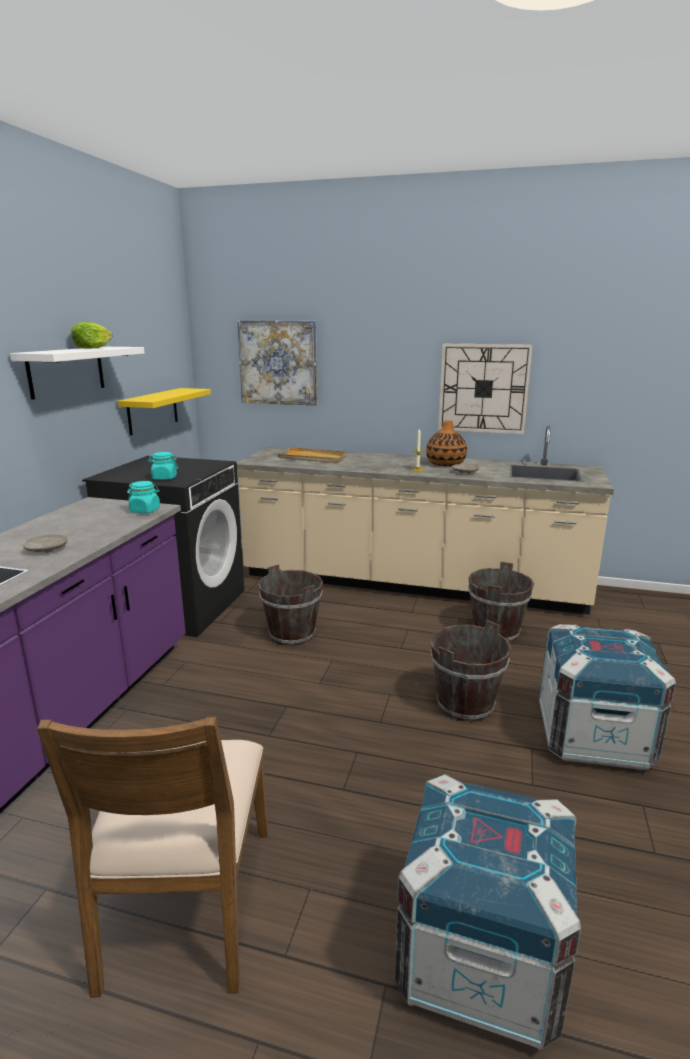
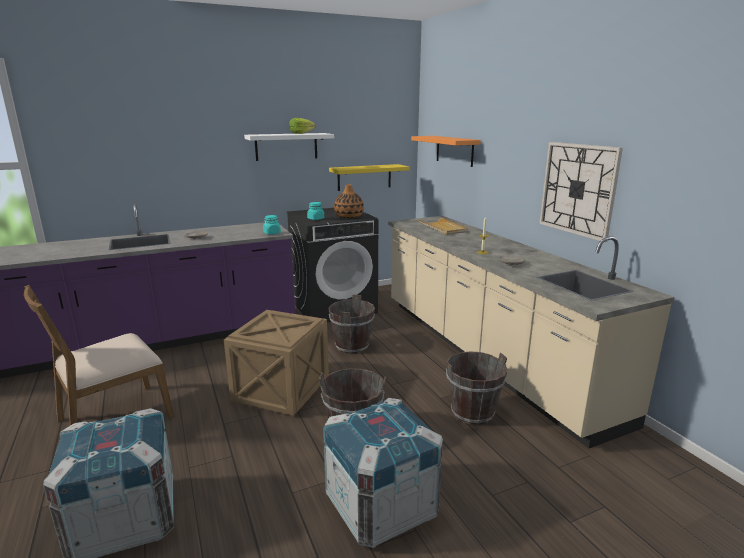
camera: 50 degrees right, 0 degrees up
picture [237,320,317,406] -> orange shelf [411,136,481,167]
vase [426,420,467,466] -> vase moved to [334,184,364,218]
none -> crate [224,310,329,416]

